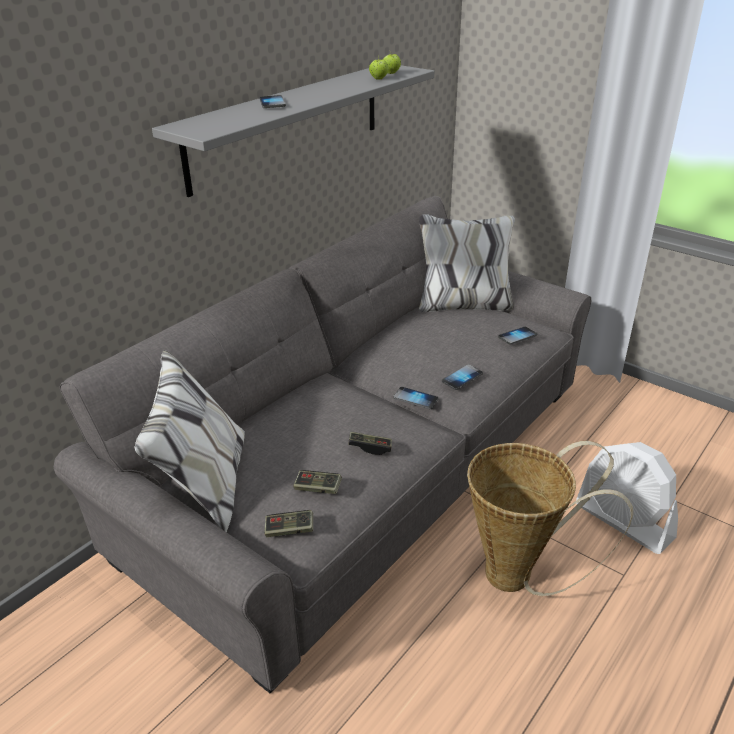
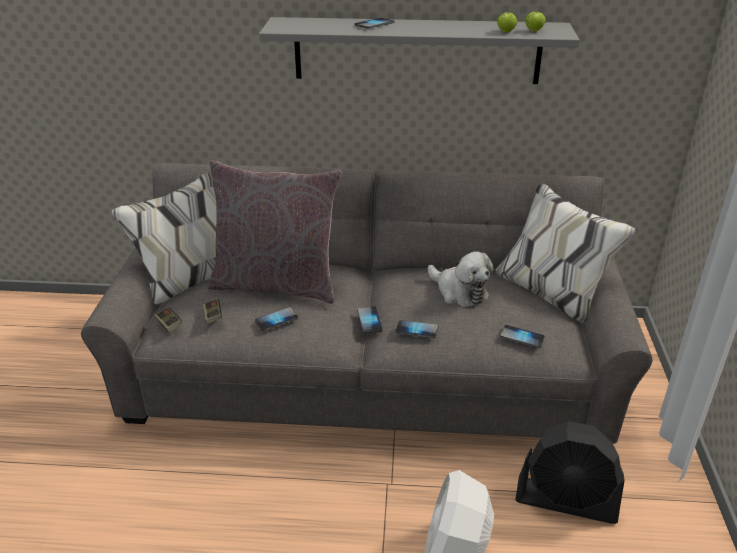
camera: 55 degrees right, 0 degrees up
game controller [348,432,392,455] -> phone [255,307,298,331]
basket [467,441,633,596] -> none
none -> grey pillow [207,160,342,304]
none -> plush toy [428,251,493,307]
none -> black fan [515,421,625,524]

